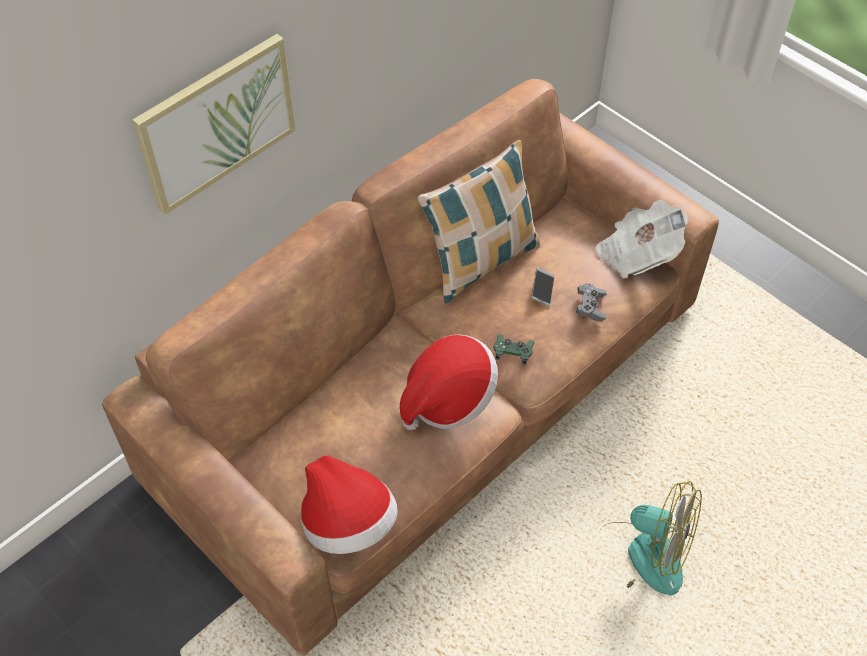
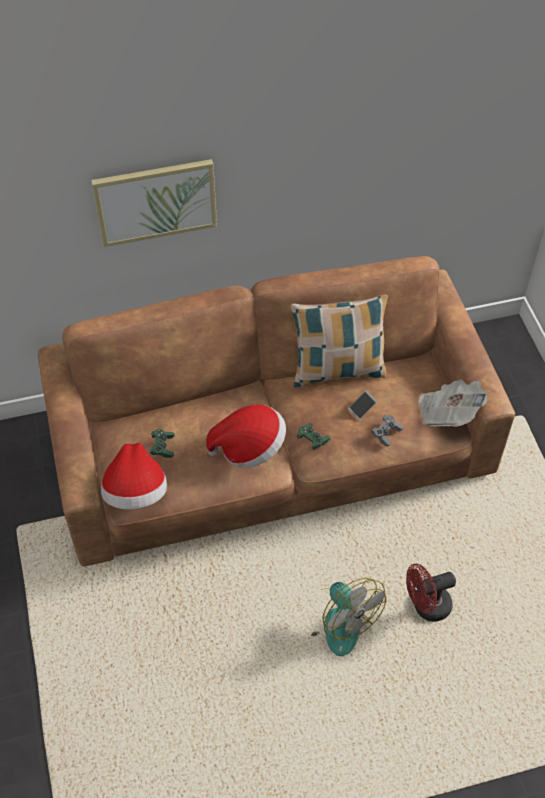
camera: 30 degrees right, 0 degrees up
none -> green game controller [150,429,175,458]
none -> red fan [406,564,456,621]

